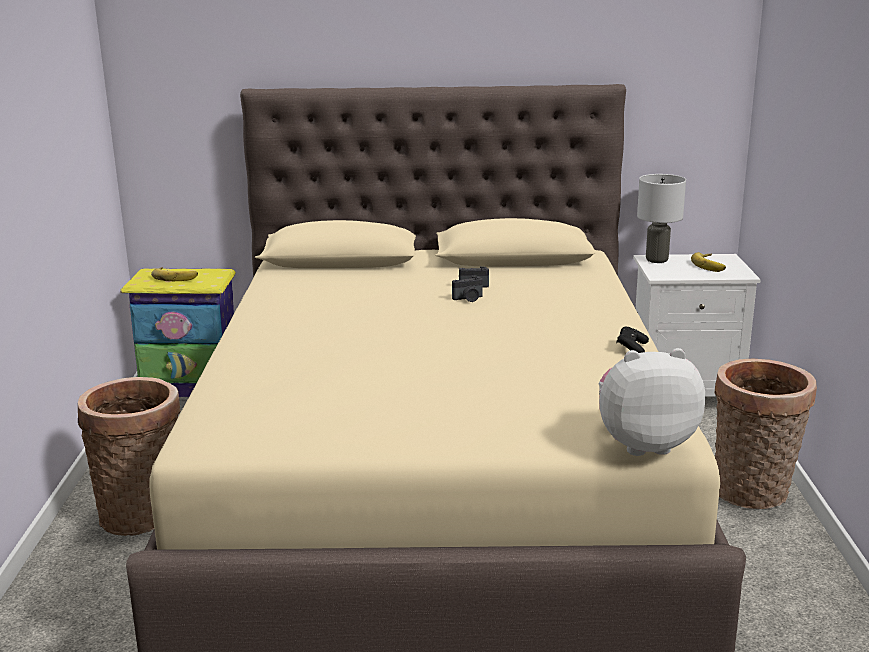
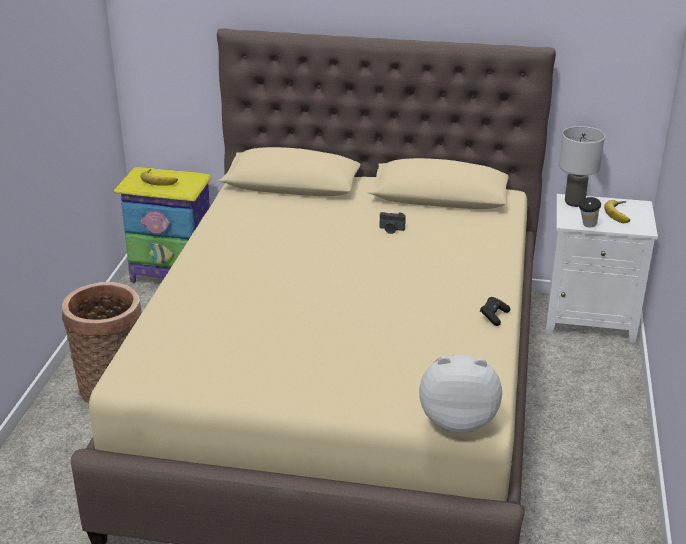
camera: 10 degrees right, 10 degrees up
camera [452,276,483,302] -> none
basket [715,359,817,509] -> none
none -> cup [578,197,601,228]

